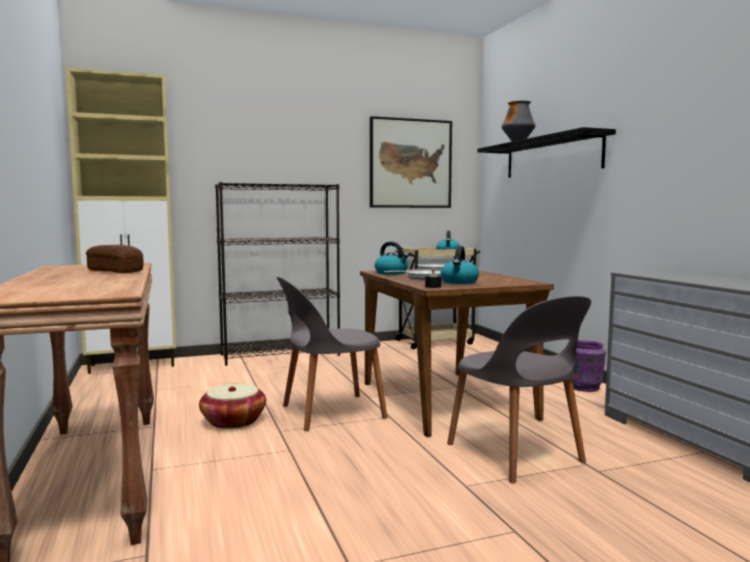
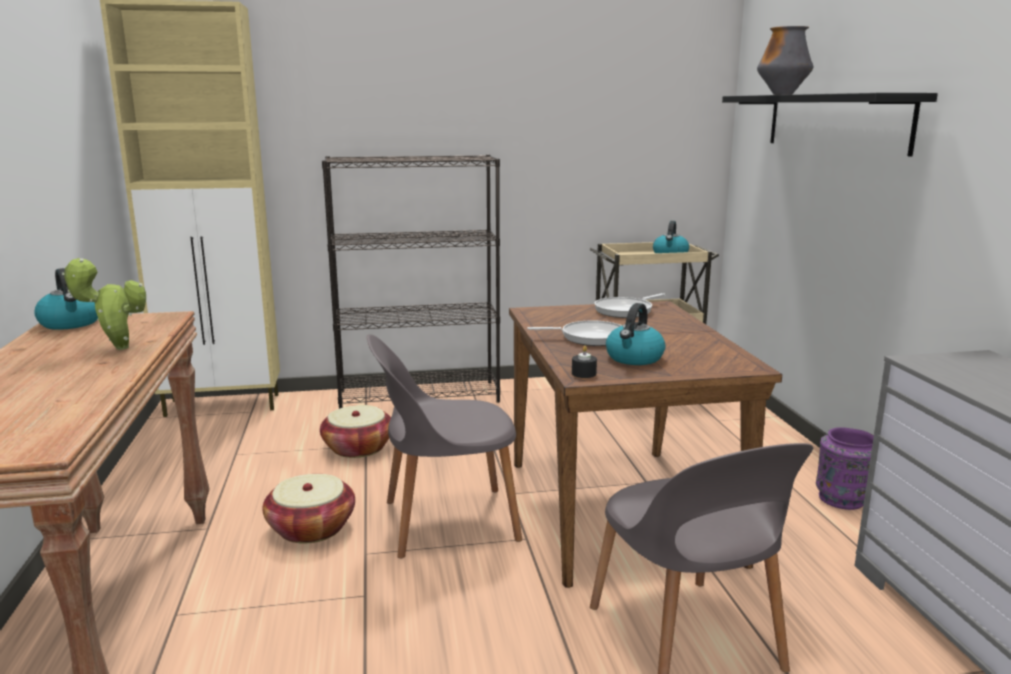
camera: 10 degrees right, 10 degrees up
bread [86,245,144,273] -> potted plant [62,258,146,350]
picture [370,116,452,208] -> none
kettle [375,242,409,275] -> kettle moved to [34,268,98,330]
none -> basket [320,405,391,458]

